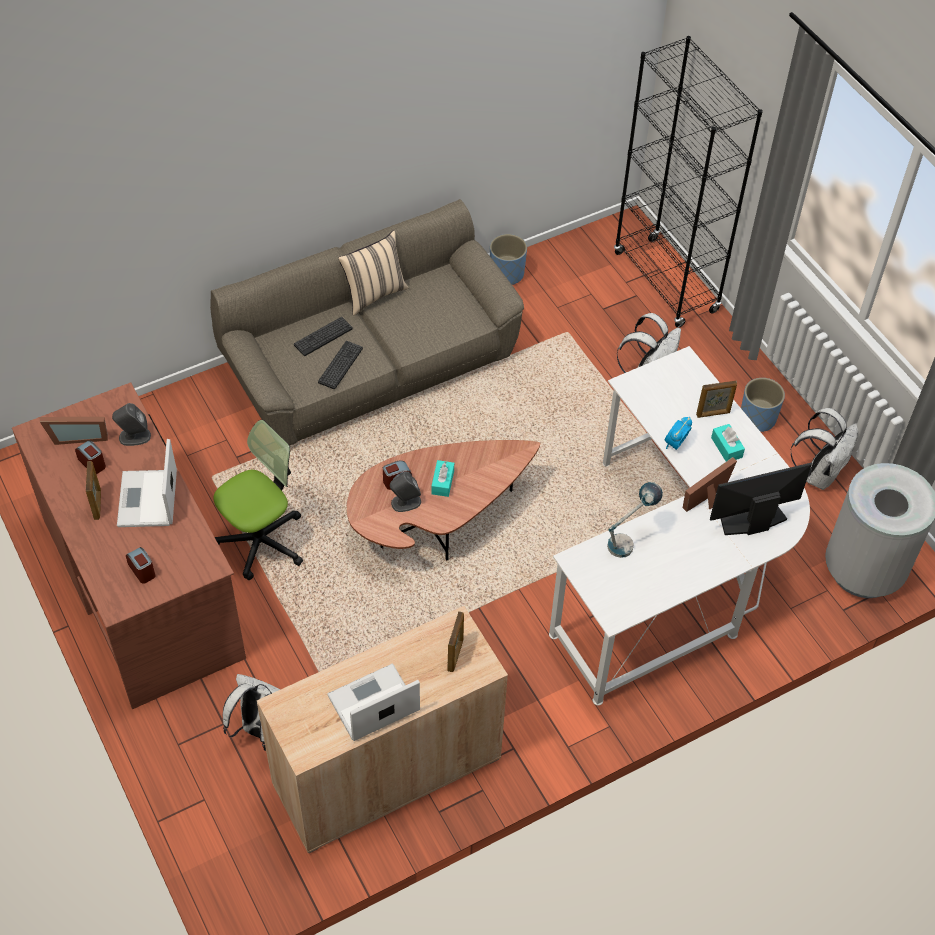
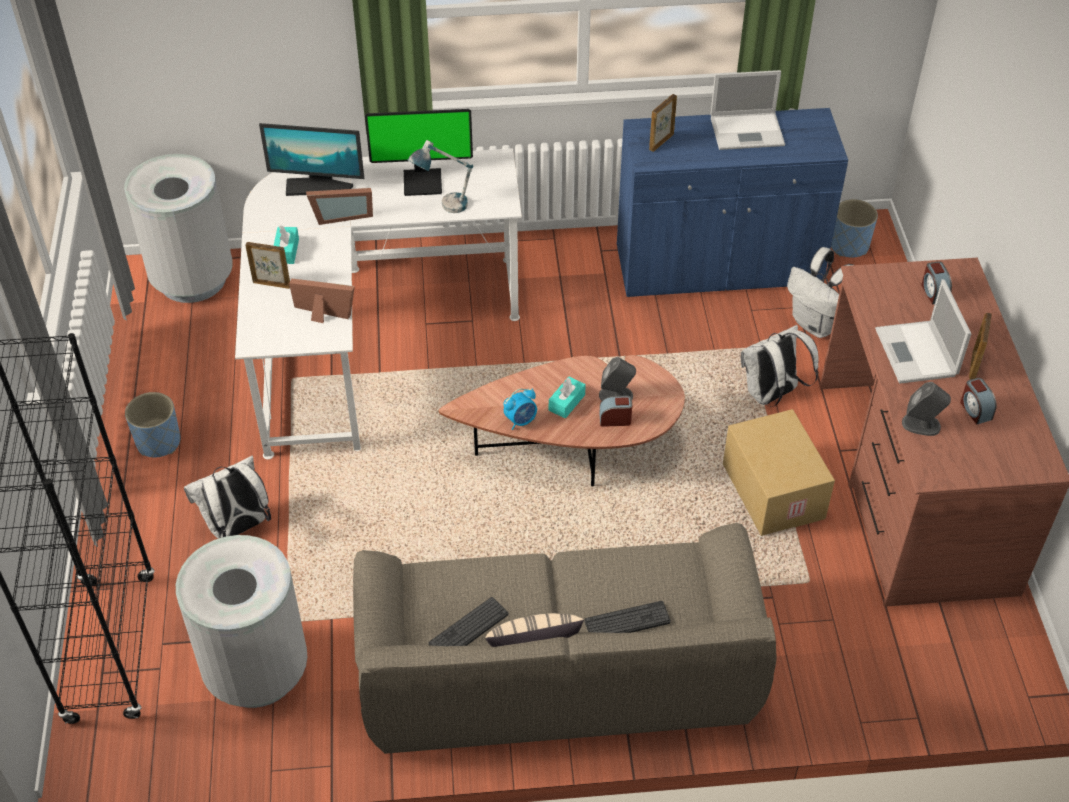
camera: 155 degrees left, 5 degrees down
picture frame [40,417,108,445] -> picture frame moved to [289,279,355,323]
laptop [117,439,177,527] -> laptop turned 150 degrees clockwise [875,279,971,384]
office chair [213,420,303,580] -> cardboard box [723,409,835,536]
beige cabinet [257,606,508,853] -> blue cabinet [617,108,848,297]
keyboard [318,341,363,389] -> keyboard moved to [429,597,508,646]
blue planter [490,234,527,285] -> blue planter moved to [831,199,878,258]
alarm clock [665,417,692,450] -> alarm clock moved to [504,388,537,430]
white backpack [791,408,858,490] -> white backpack moved to [741,325,819,407]
none -> grey trash can [176,535,307,708]
none -> monitor [365,109,473,196]

